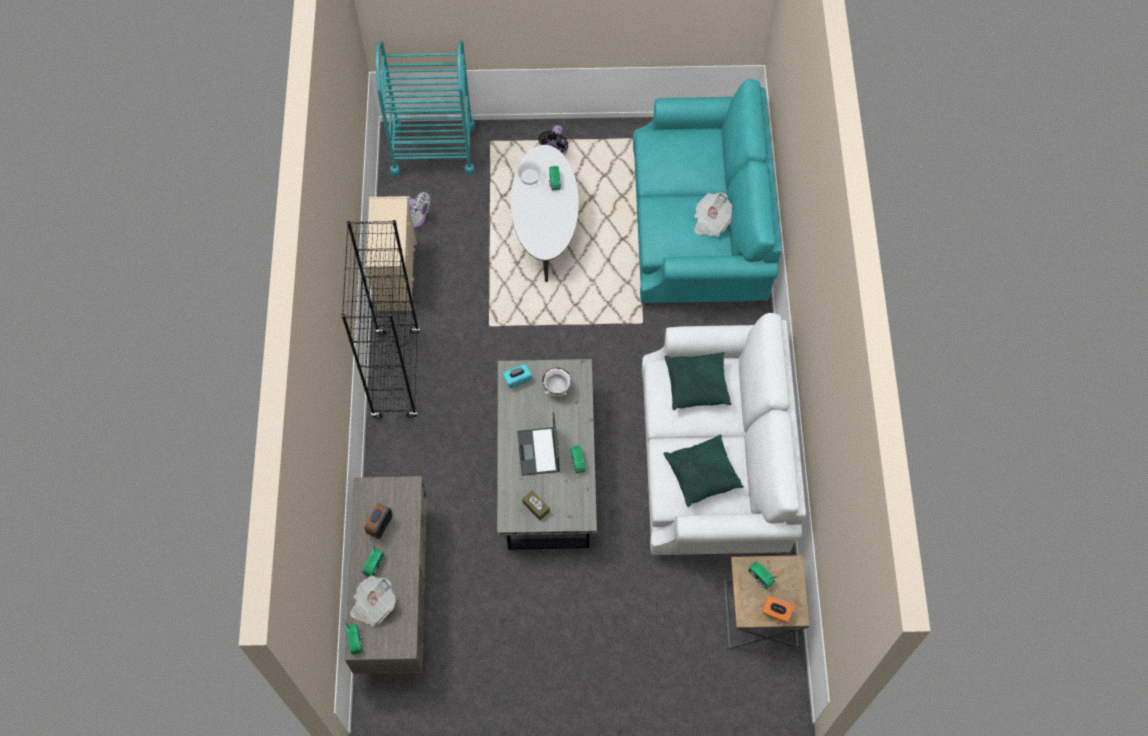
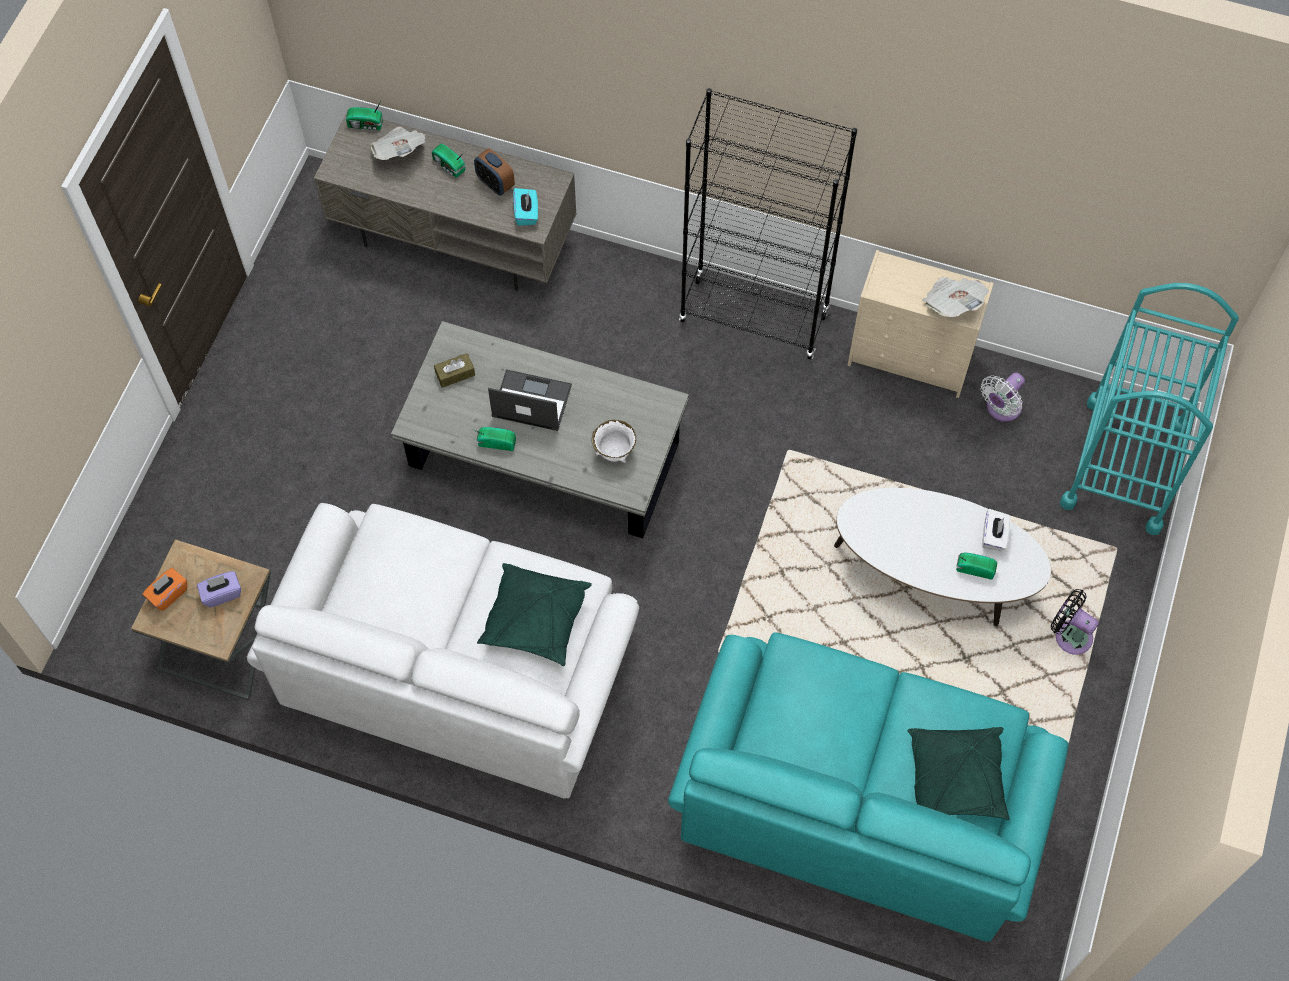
camera: 110 degrees right, 0 degrees up
turquoise tissue box [503,364,532,388] -> turquoise tissue box moved to [513,188,538,226]
bowl [516,160,543,185] -> white tissue box [982,509,1010,551]
green pillow [663,434,744,507] -> green pillow moved to [908,727,1010,820]
newspaper [694,193,732,237] -> newspaper moved to [922,277,989,317]
radio [748,561,779,589] -> purple tissue box [197,571,241,608]

